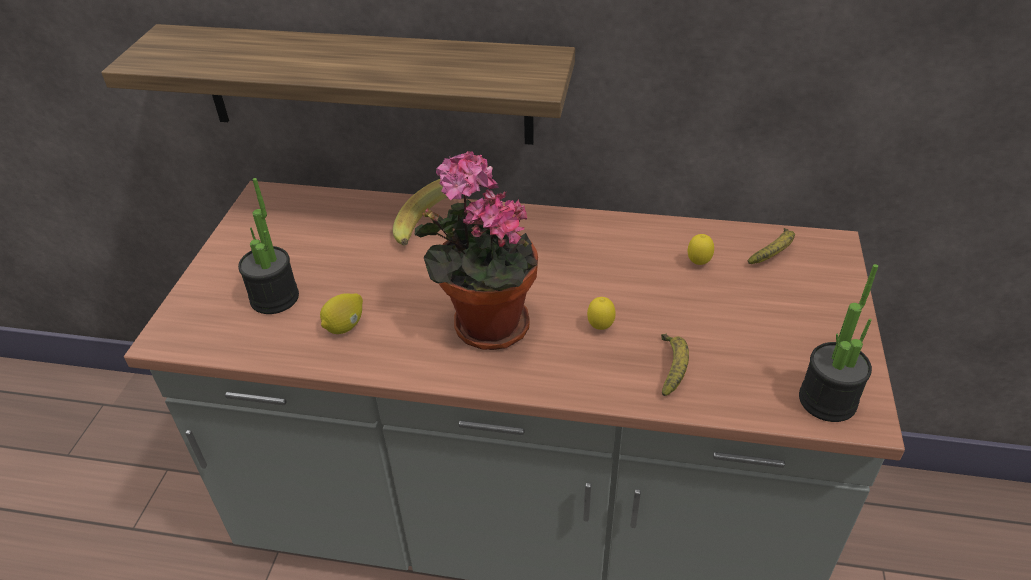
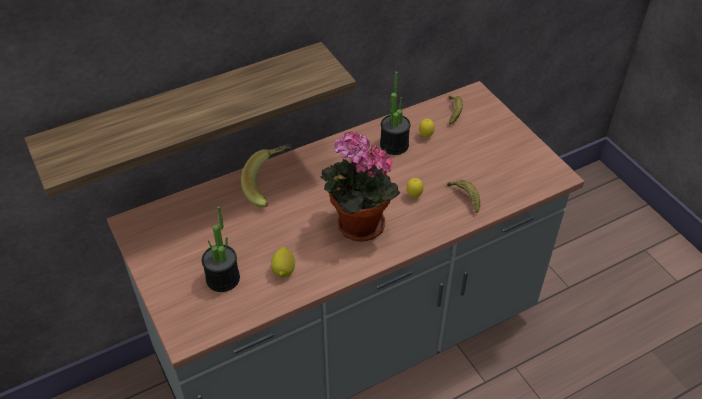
camera: 40 degrees left, 5 degrees up
potted plant [799,264,878,422] -> potted plant moved to [380,72,410,155]

